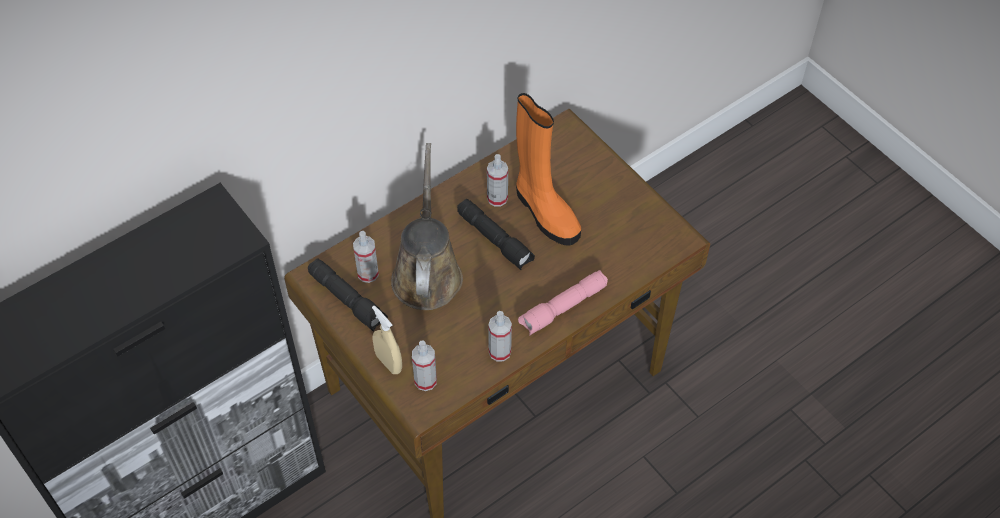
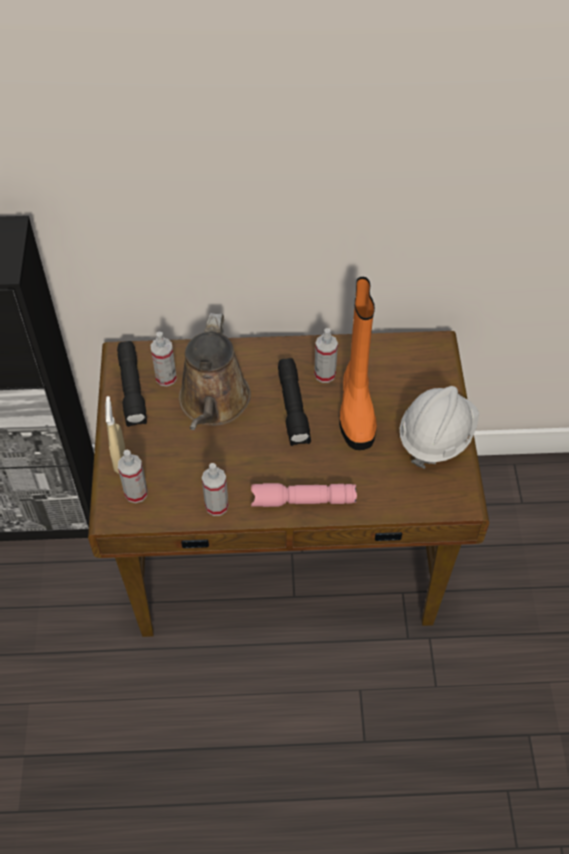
camera: 35 degrees right, 0 degrees up
brown watering can [391,143,463,310] -> brown watering can turned 150 degrees clockwise [179,313,251,430]
none -> white hard hat [400,386,479,469]

